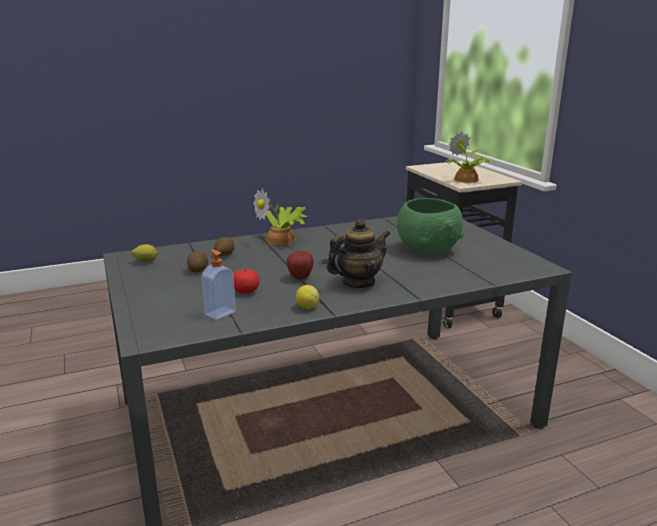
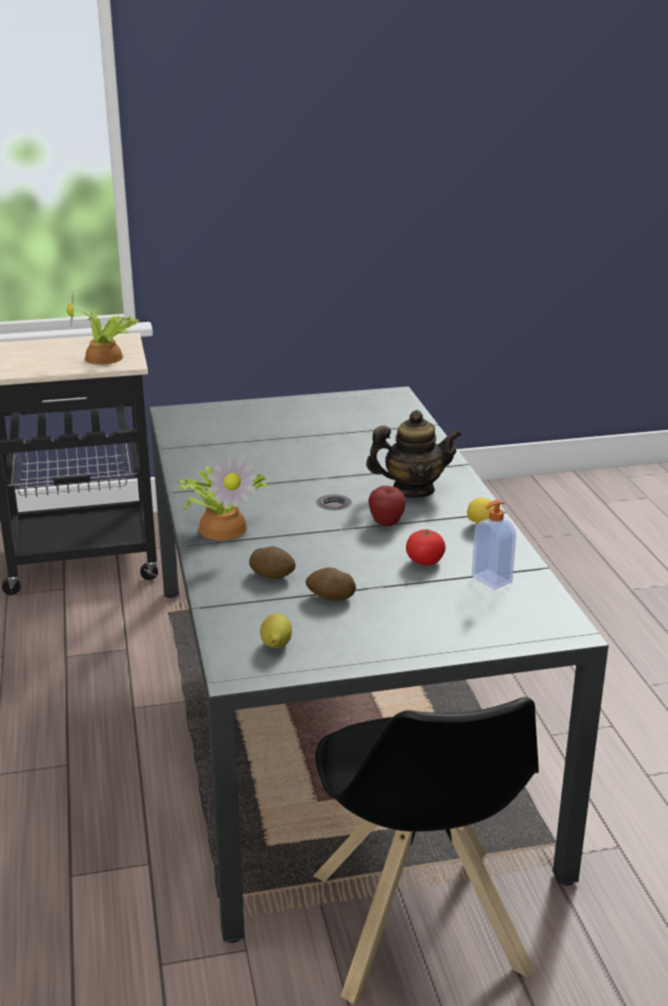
camera: 80 degrees left, 5 degrees up
teapot [327,219,390,288] -> teapot turned 105 degrees clockwise [366,410,462,498]
green bowl [397,198,464,254] -> none
none -> black chair [313,697,539,1004]

